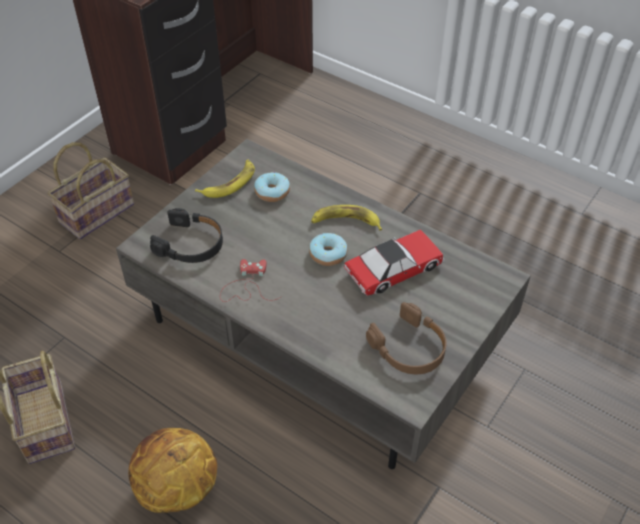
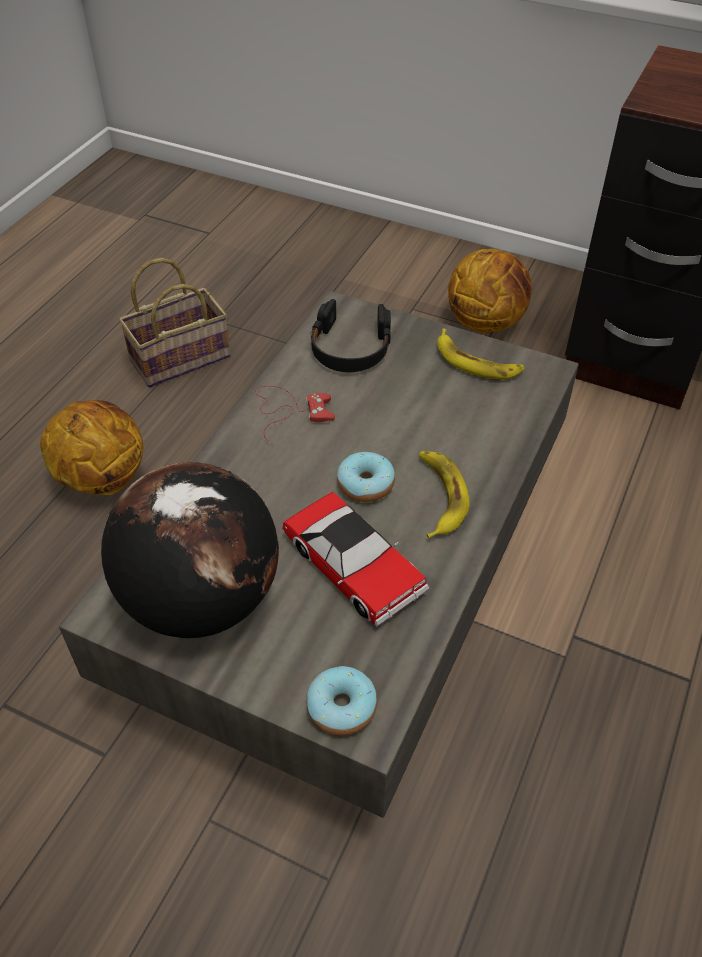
camera: 80 degrees right, 0 degrees up
basket [48,142,134,239] -> basketball [448,249,532,333]
donut [254,172,290,202] -> donut moved to [307,666,377,735]
brown headphones [366,302,447,374] -> globe [101,462,279,638]

